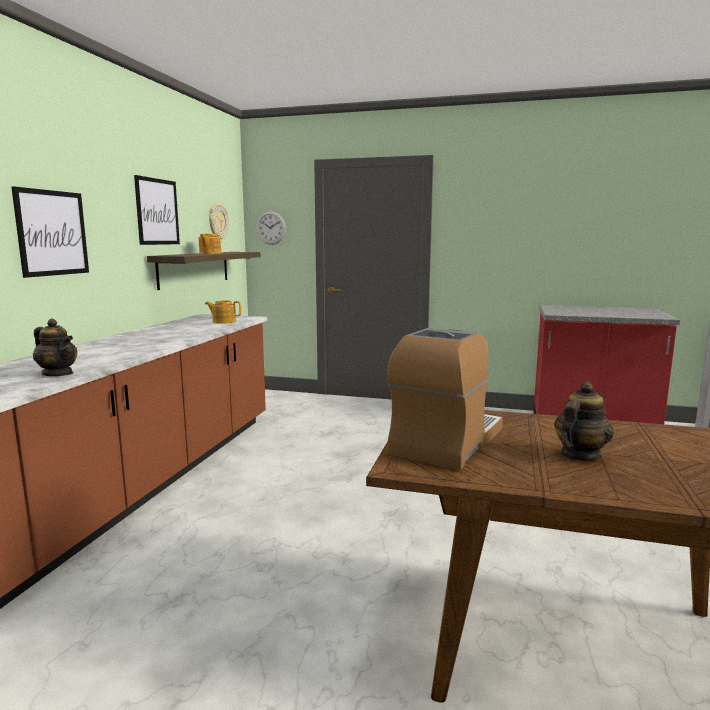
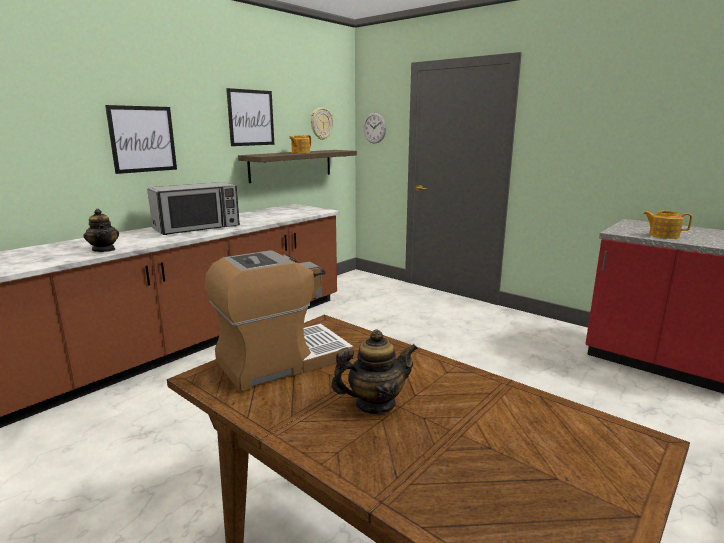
camera: 25 degrees right, 5 degrees up
teapot [205,300,241,324] -> teapot moved to [643,211,692,239]
none -> microwave [147,182,240,235]

